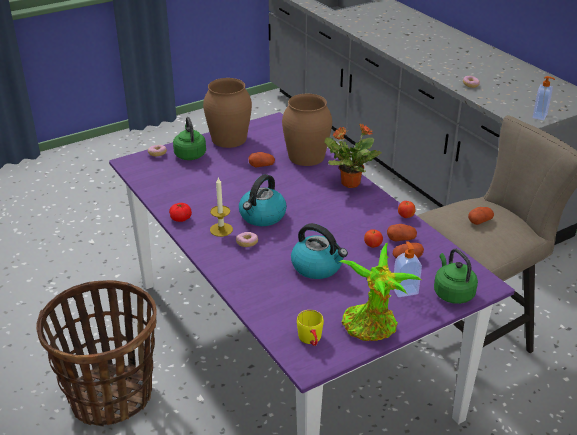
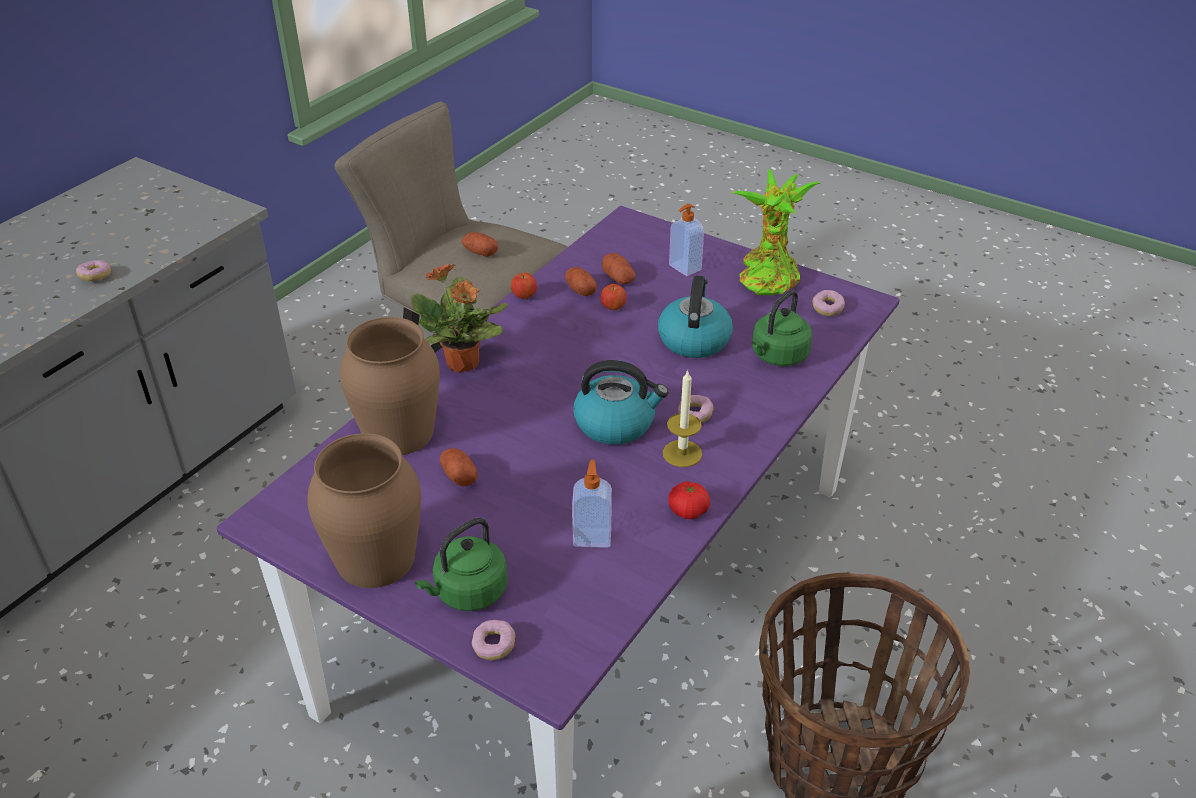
camera: 115 degrees left, 5 degrees up
yellow mug [297,310,324,346] -> donut [812,290,845,316]
green kettle [434,249,478,304] -> green kettle moved to [751,290,812,366]
soap dispenser [532,76,555,120] -> soap dispenser moved to [572,460,612,548]

